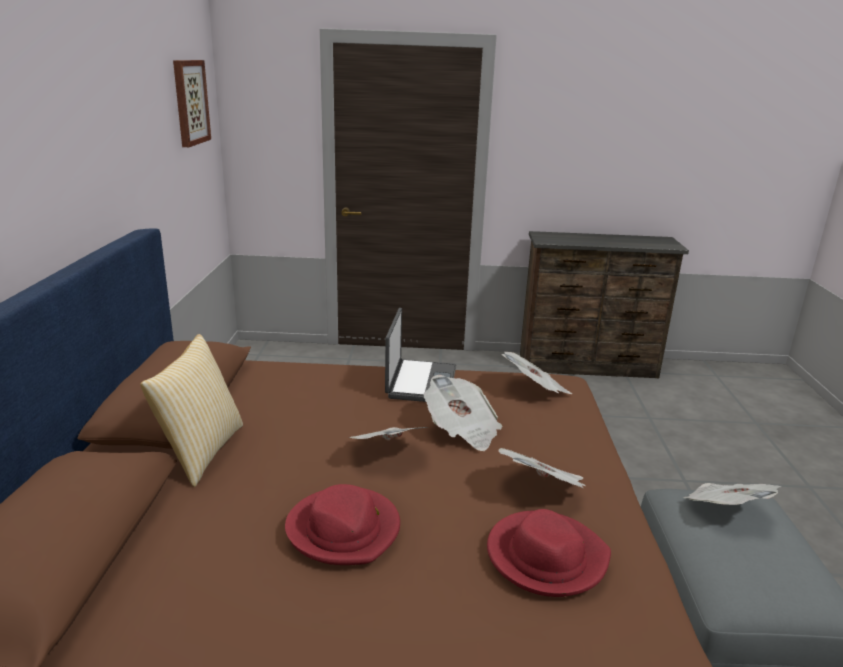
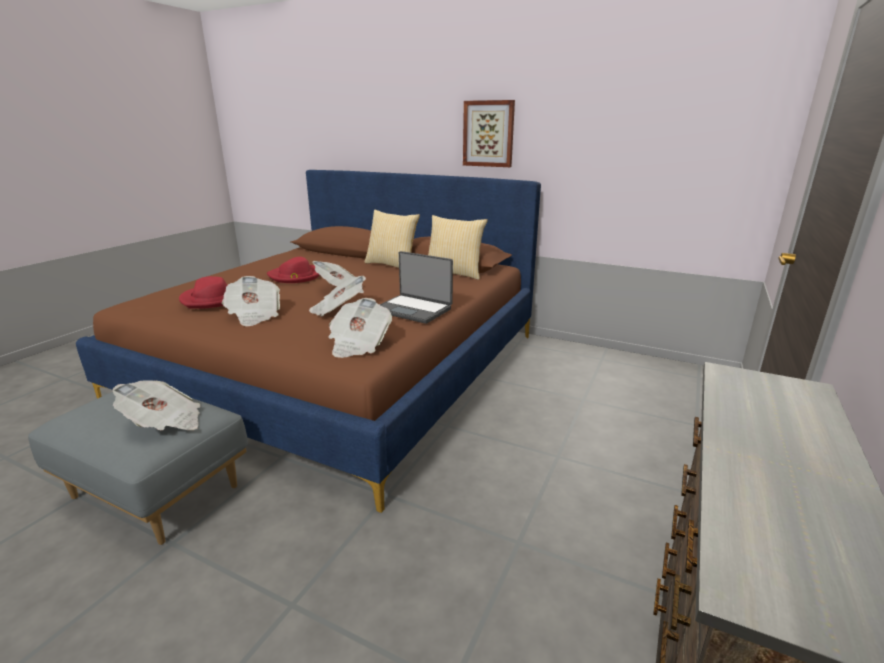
camera: 115 degrees right, 0 degrees up
picture [173,60,211,147] -> picture moved to [463,100,515,167]
none -> pillow [428,215,488,280]

